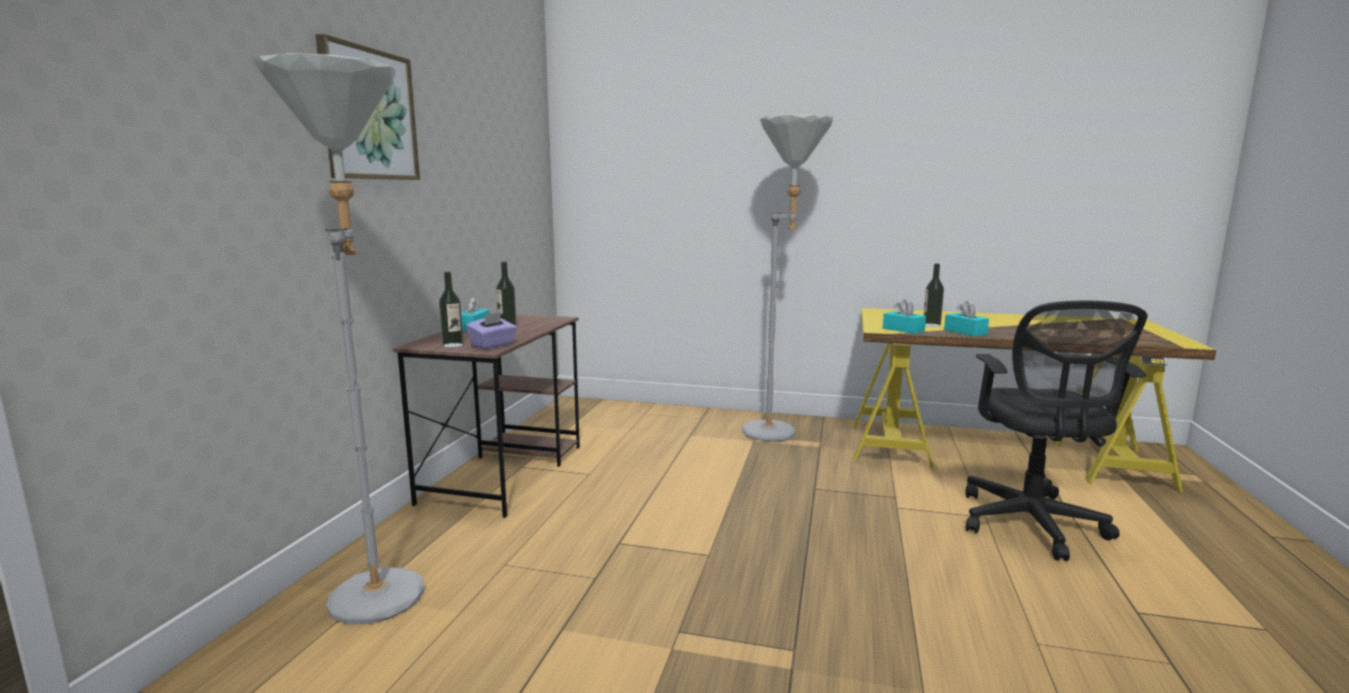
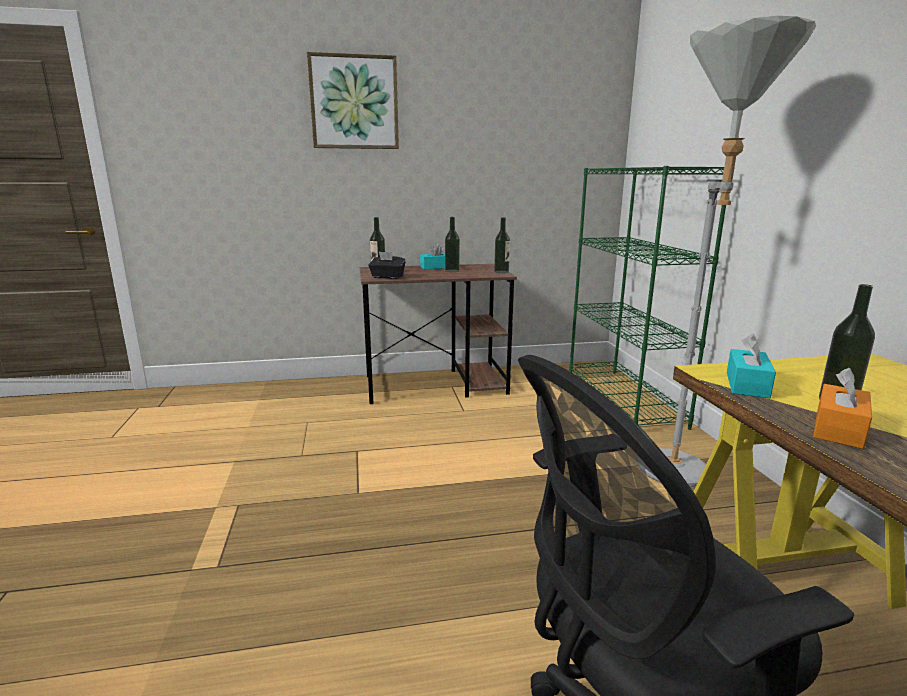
camera: 65 degrees right, 5 degrees up
grey floor lamp [254,53,425,624] -> none
purple tissue box [466,312,517,349] -> black tissue box [368,252,406,279]
turquoise tissue box [944,301,989,336] -> orange tissue box [813,368,872,449]
none -> bottle [494,217,510,273]
none -> green bookcase [569,166,726,430]

